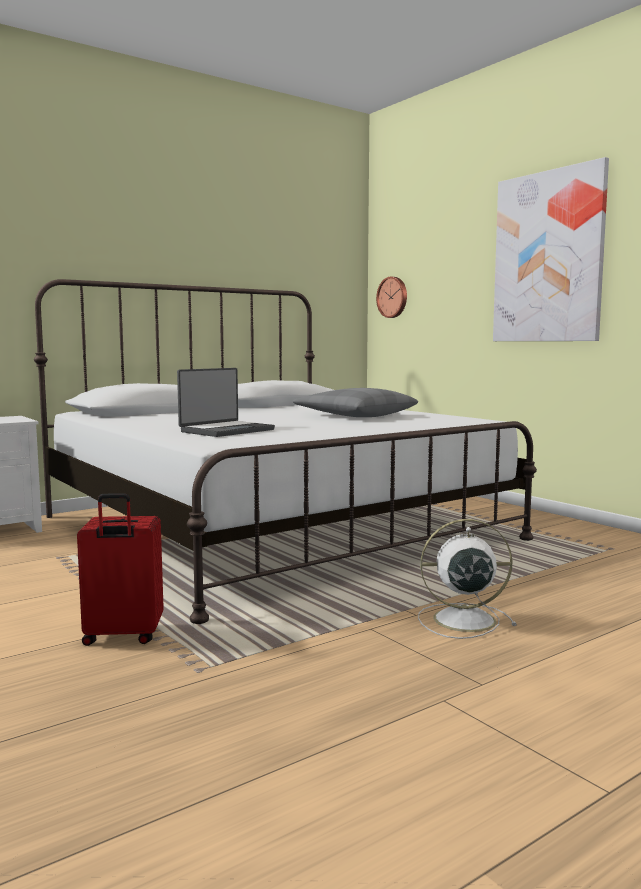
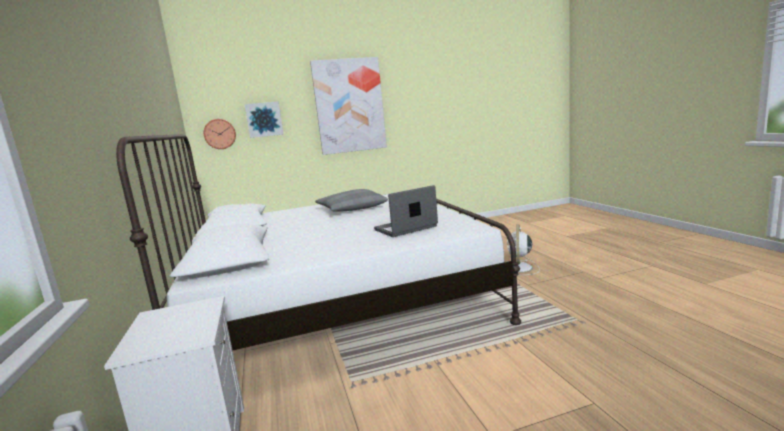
camera: 70 degrees left, 5 degrees up
red suitcase [77,493,164,646] -> none
laptop [177,368,275,437] -> laptop turned 90 degrees counterclockwise [374,185,438,237]
none -> picture [245,101,284,138]

